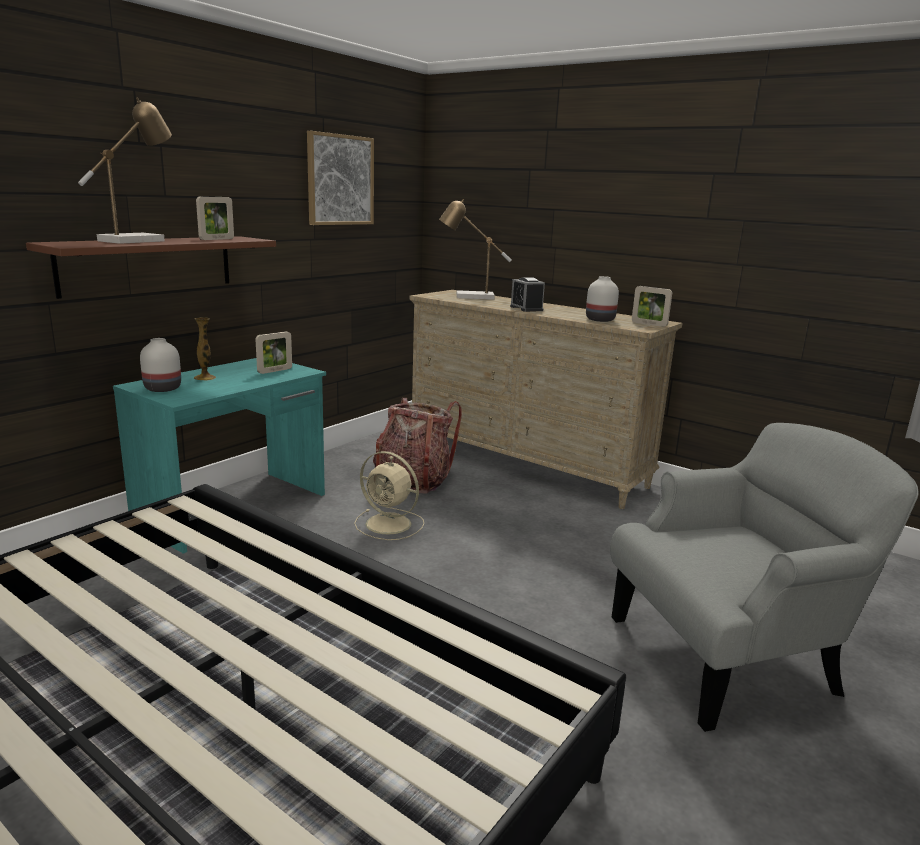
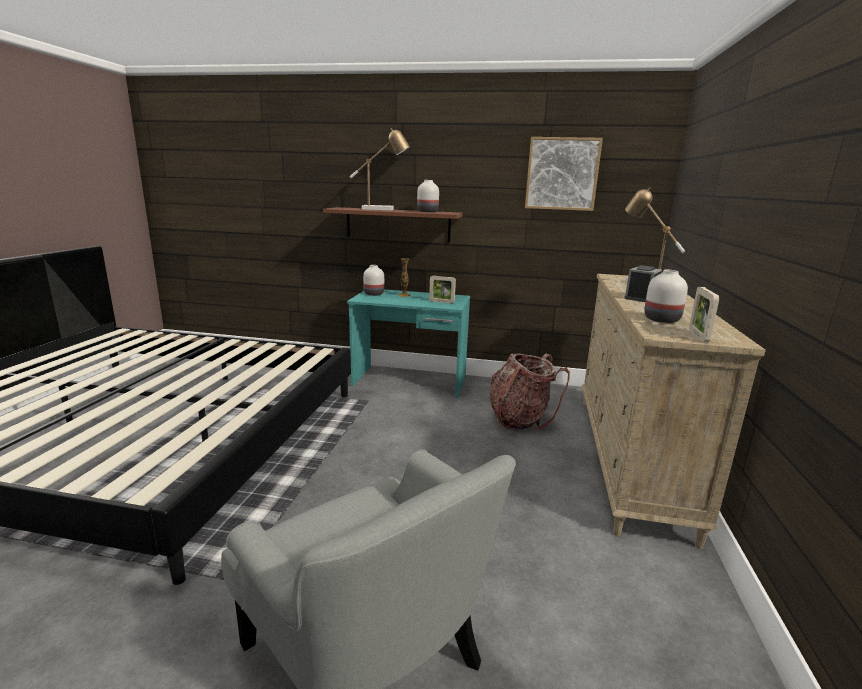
camera: 65 degrees right, 0 degrees up
picture frame [196,196,234,240] -> white vase [417,180,439,212]
beige fan [354,451,424,540] -> none

